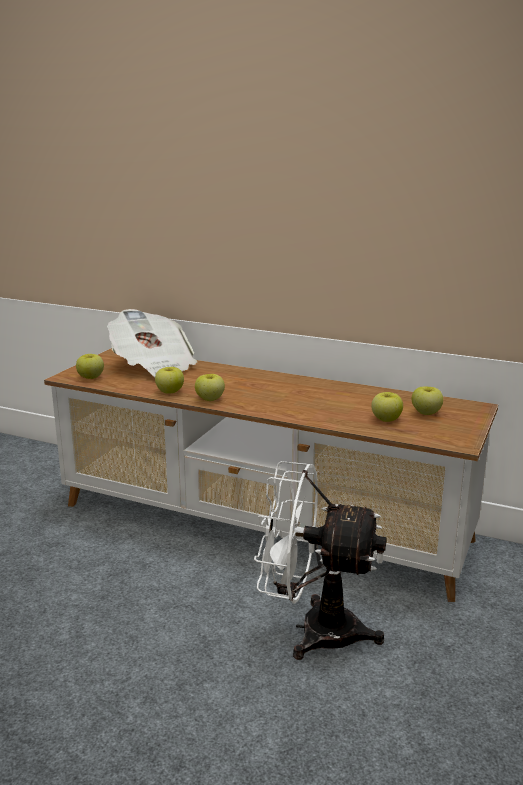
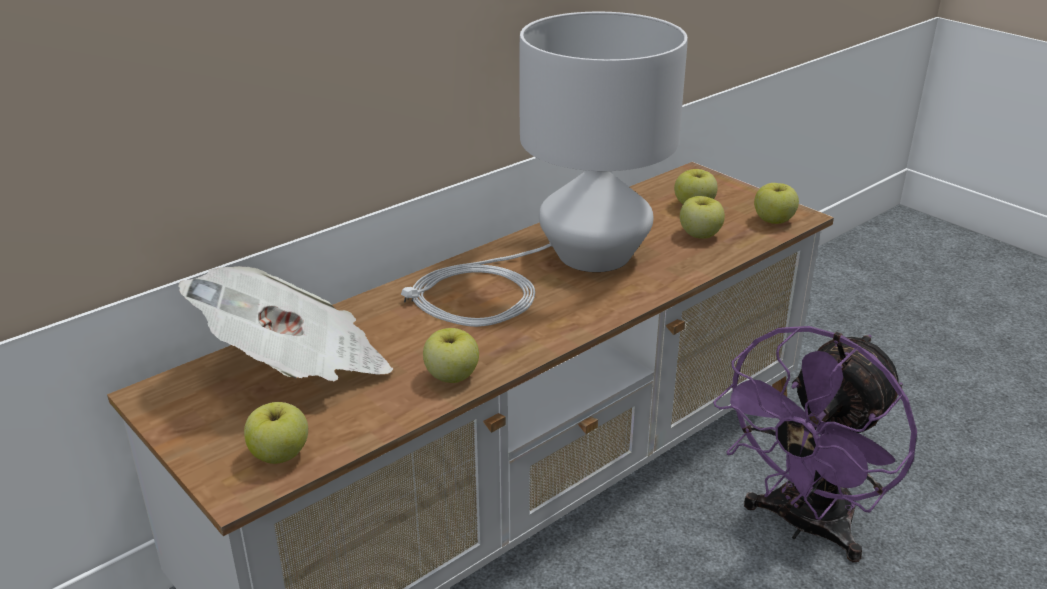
camera: 65 degrees left, 10 degrees up
apple [195,374,225,401] -> apple moved to [754,183,799,224]
white fan [254,461,387,660] -> purple fan [713,326,917,562]
none -> grey table lamp [401,12,688,327]

